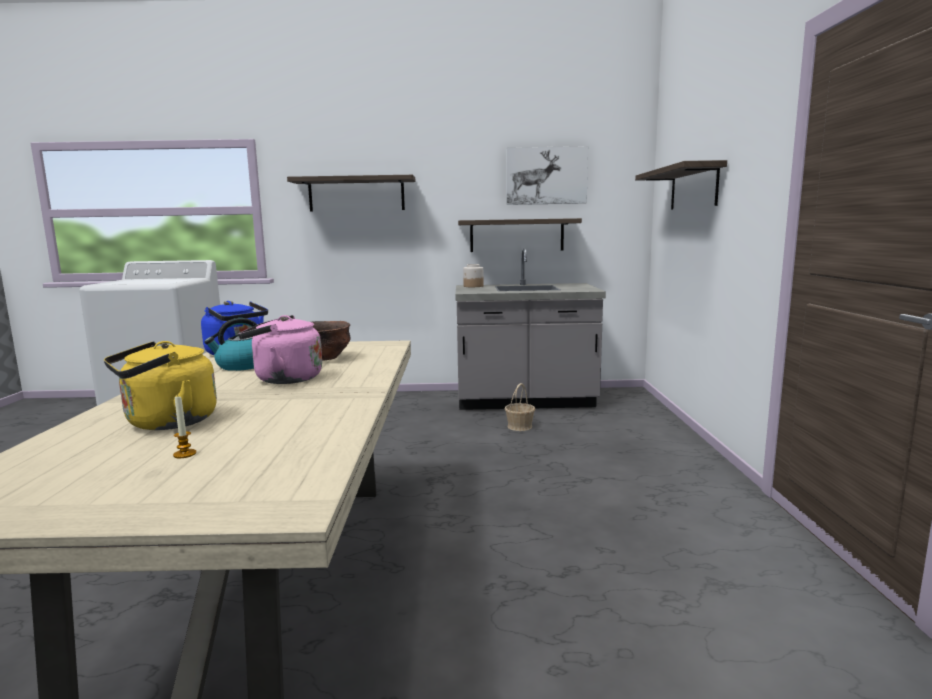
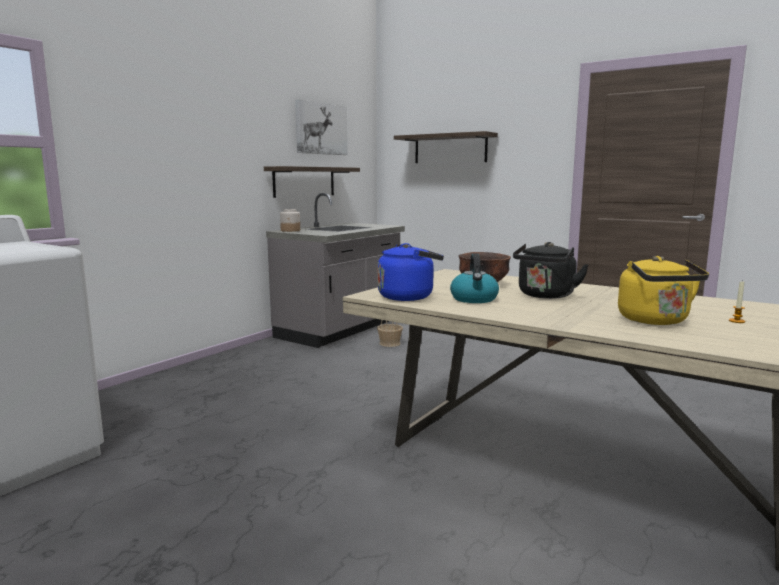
camera: 55 degrees left, 0 degrees up
pink kettle [238,315,322,384] -> black kettle [513,242,589,299]
shelf [287,175,415,212] -> none

